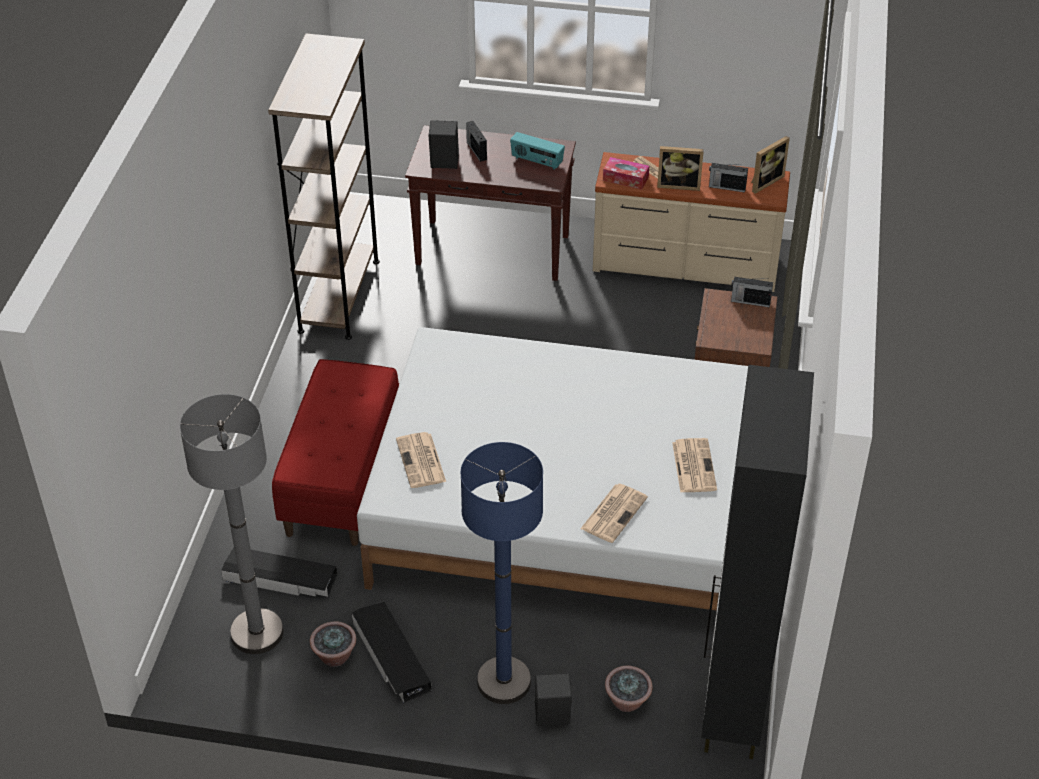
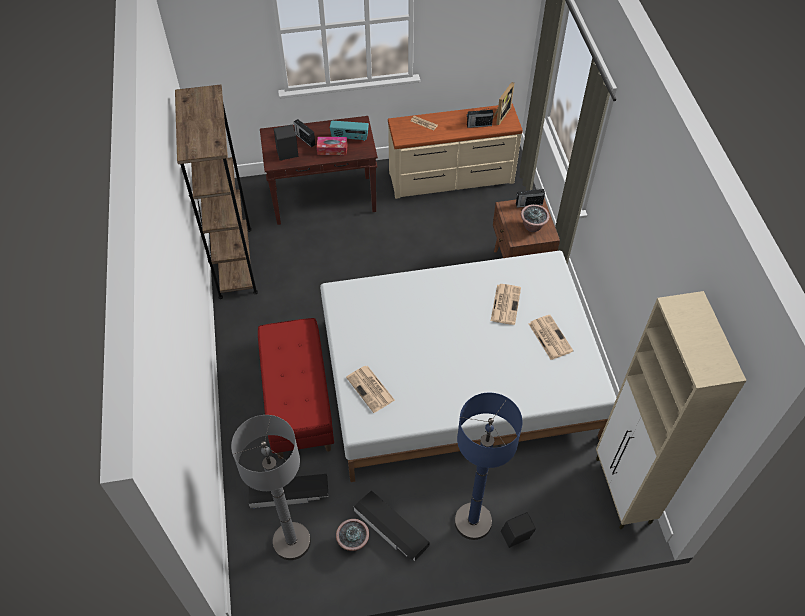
camera: 20 degrees left, 10 degrees up
newspaper [580,484,648,543] -> newspaper moved to [491,284,521,325]
tissue box [603,157,649,189] -> tissue box moved to [317,137,348,155]
potted plant [605,666,653,712] -> potted plant moved to [521,204,550,232]
picture frame [657,146,704,191] -> none
black cabinet [701,365,814,759] -> beige cabinet [596,291,747,529]

